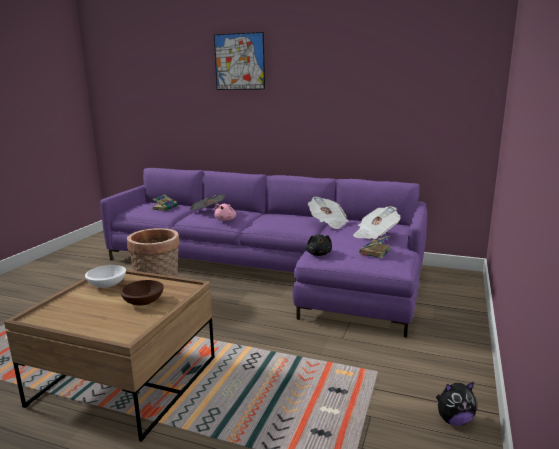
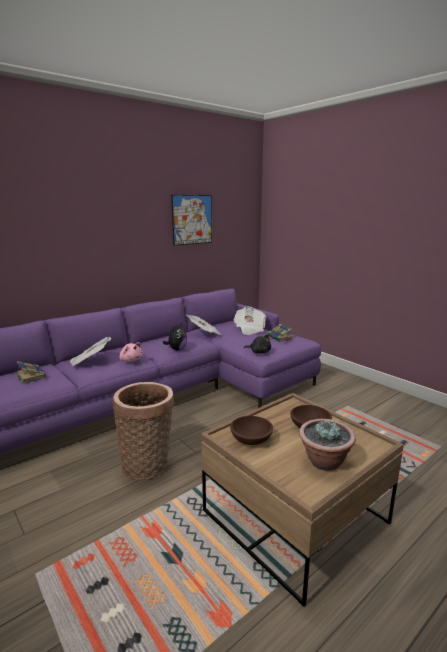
camera: 60 degrees left, 0 degrees up
white bowl [85,265,126,288] -> brown bowl [230,416,273,445]
picture [214,32,265,90] -> picture moved to [171,195,212,246]
plush toy [436,382,477,426] -> plush toy moved to [163,322,187,350]
none -> potted plant [299,419,356,471]

